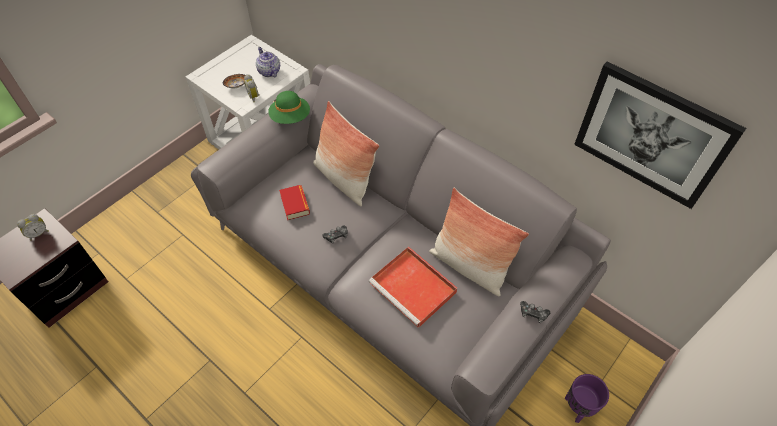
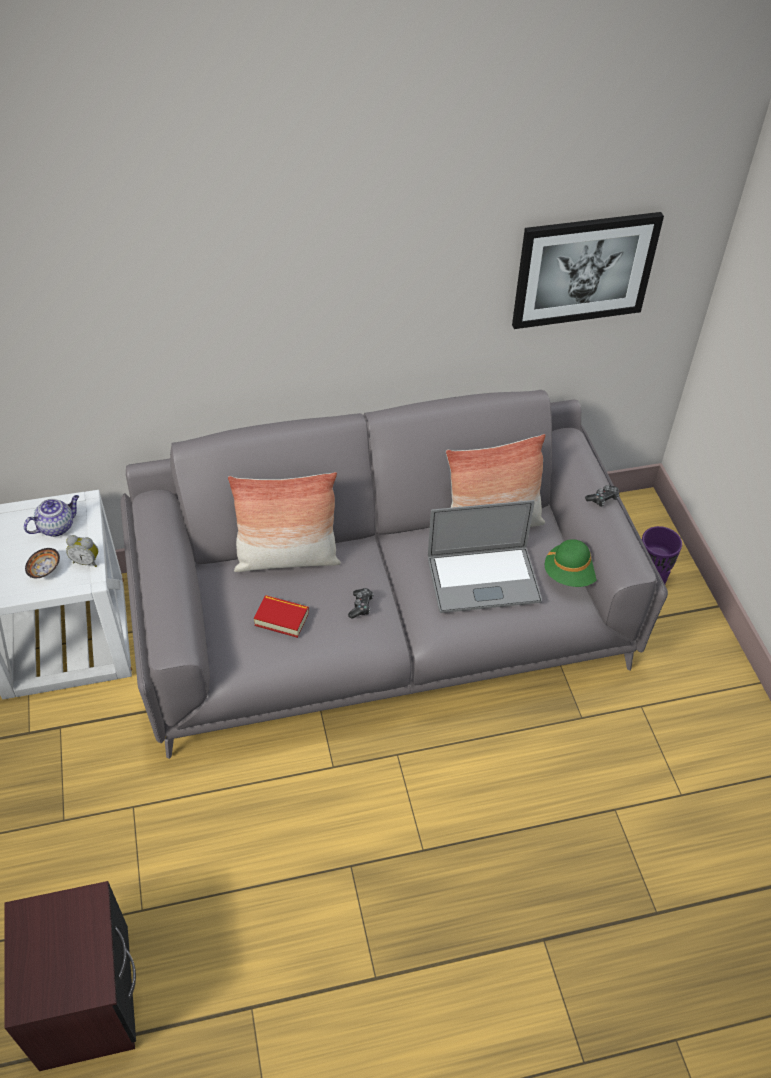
camera: 55 degrees left, 5 degrees down
alarm clock [17,214,49,241] -> none
teapot [256,47,280,77] -> teapot turned 135 degrees clockwise [24,495,79,537]
green hat [268,91,310,124] -> green hat moved to [545,539,597,587]
red tray [369,246,457,328] -> laptop [428,500,542,613]

